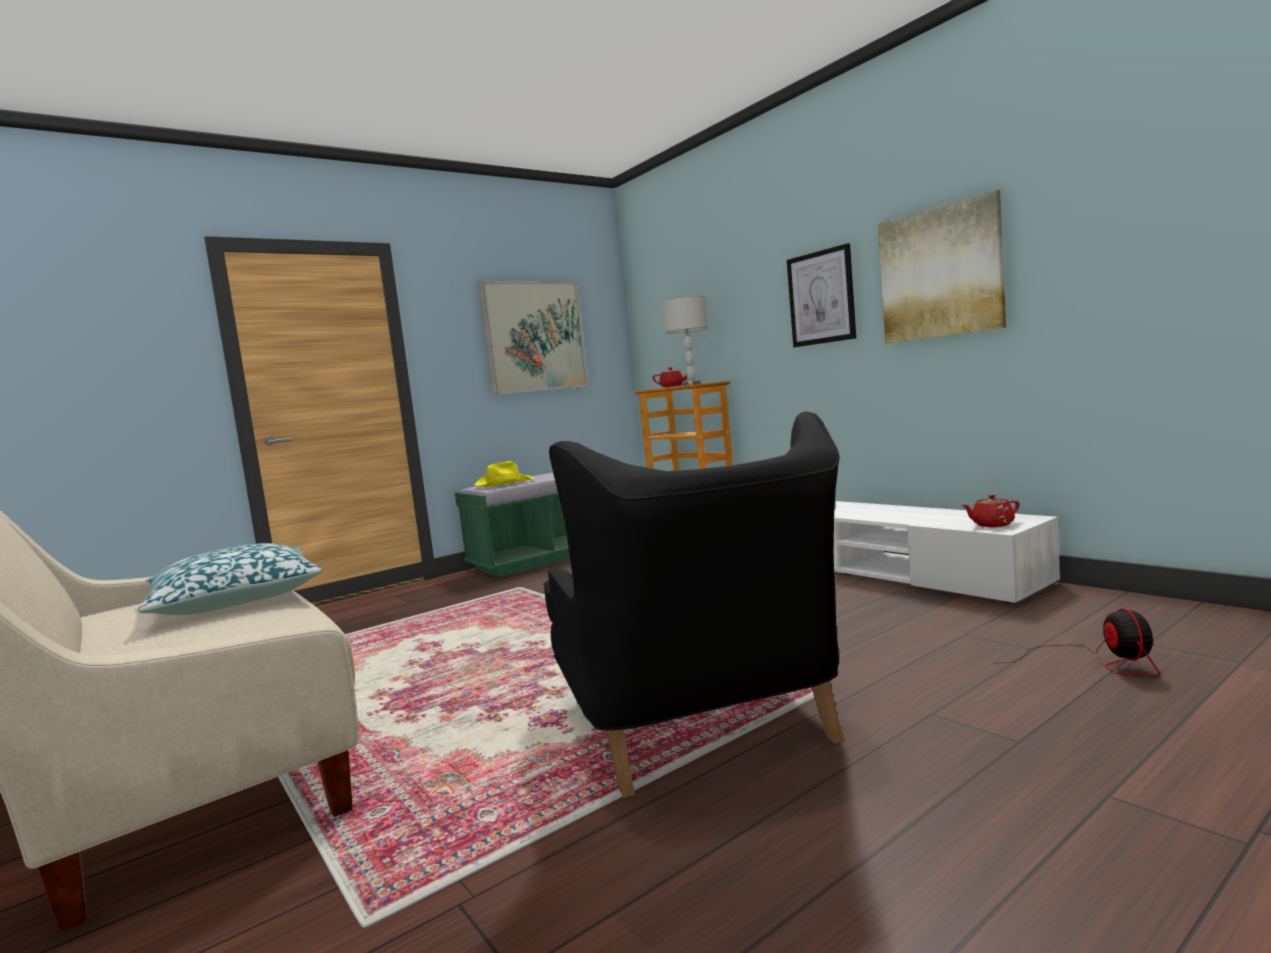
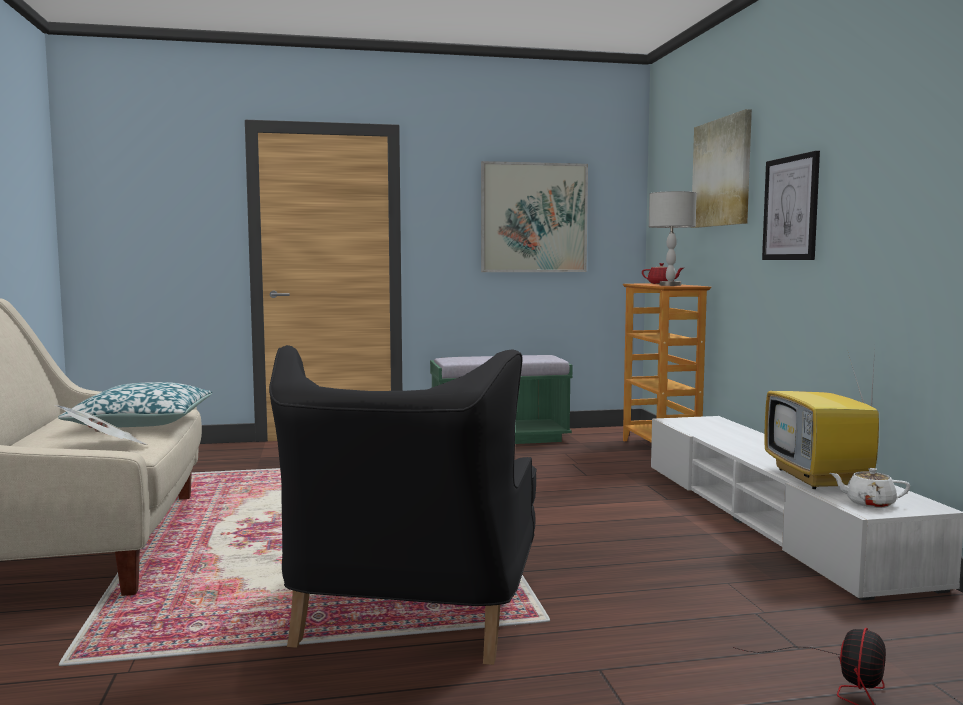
camera: 25 degrees right, 0 degrees up
yellow hat [474,461,534,487] -> none
picture [878,190,1006,343] -> picture moved to [691,109,752,228]
red teapot [962,494,1020,527] -> white teapot [830,468,910,508]
none -> newspaper [54,405,149,445]
none -> television [764,349,879,489]

